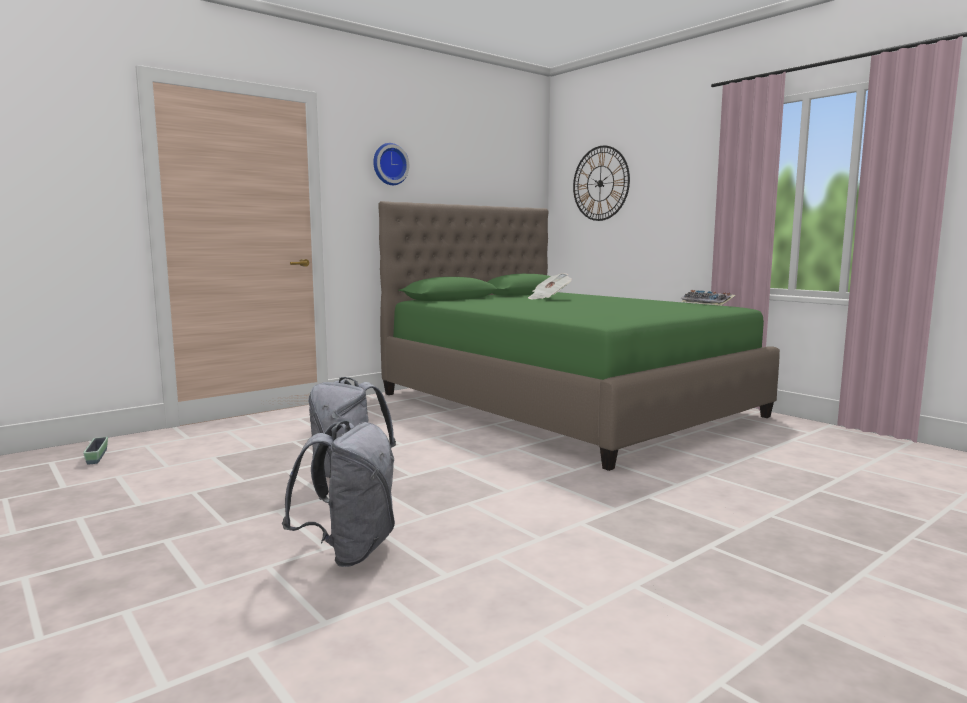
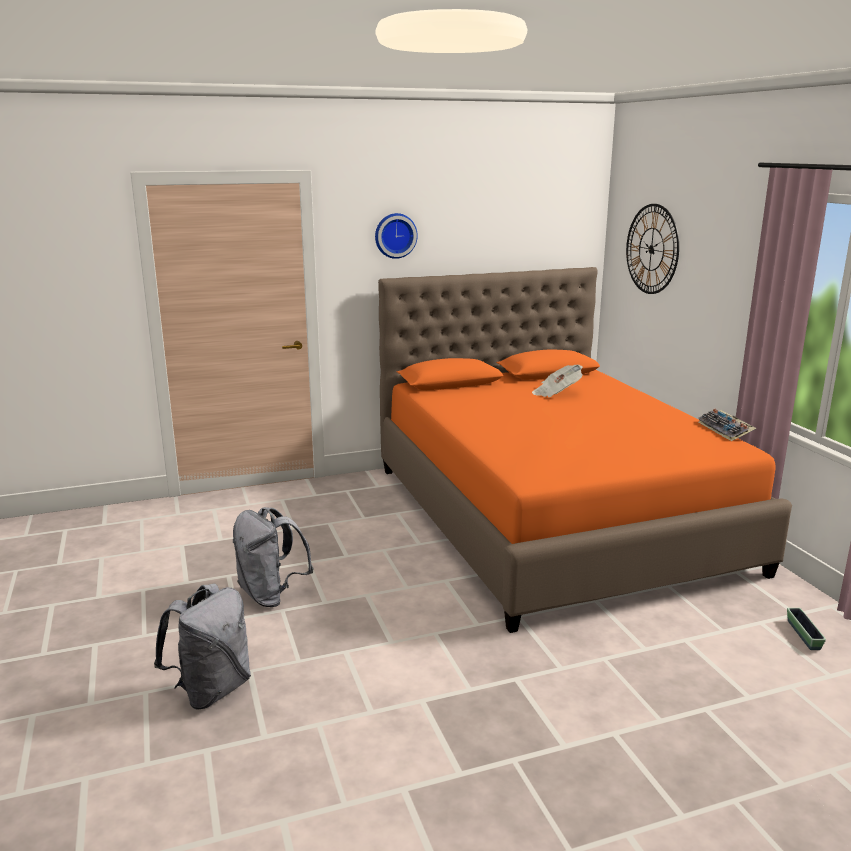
camera: 20 degrees right, 10 degrees up
planter [83,437,108,465] -> planter moved to [787,608,826,650]
green bed [378,201,780,471] -> orange bed [378,267,792,633]

